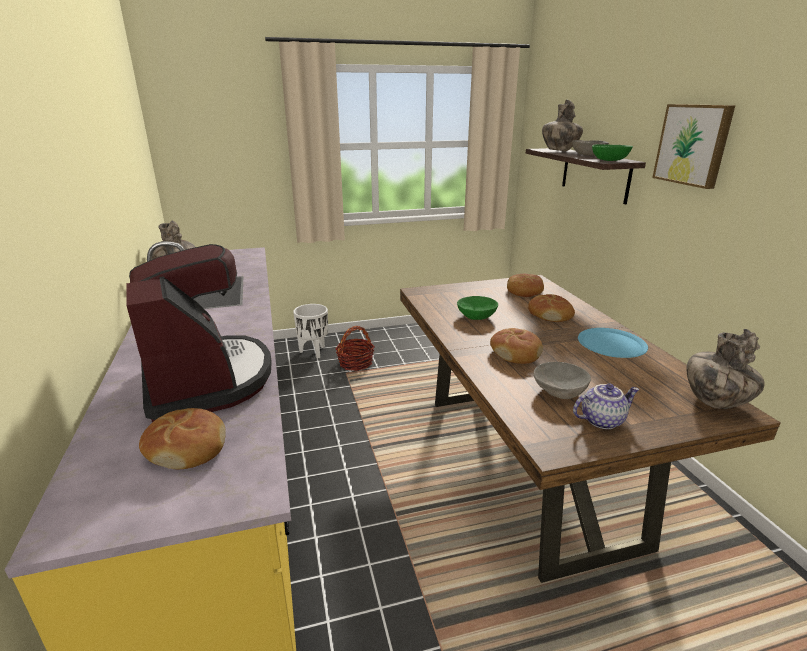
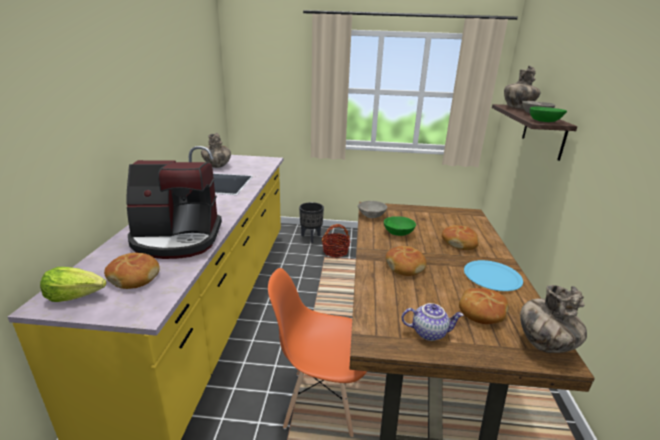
camera: 20 degrees right, 0 degrees up
coffee machine [126,244,272,422] -> coffee machine turned 90 degrees clockwise [126,160,222,259]
white planter [293,304,328,359] -> black planter [299,202,324,243]
bread [507,274,544,297] -> bread moved to [459,288,509,324]
grey bowl [533,362,591,399] -> grey bowl moved to [358,201,387,218]
picture [652,104,735,189] -> none
none -> lettuce [40,267,107,302]
none -> orange chair [268,268,367,437]

